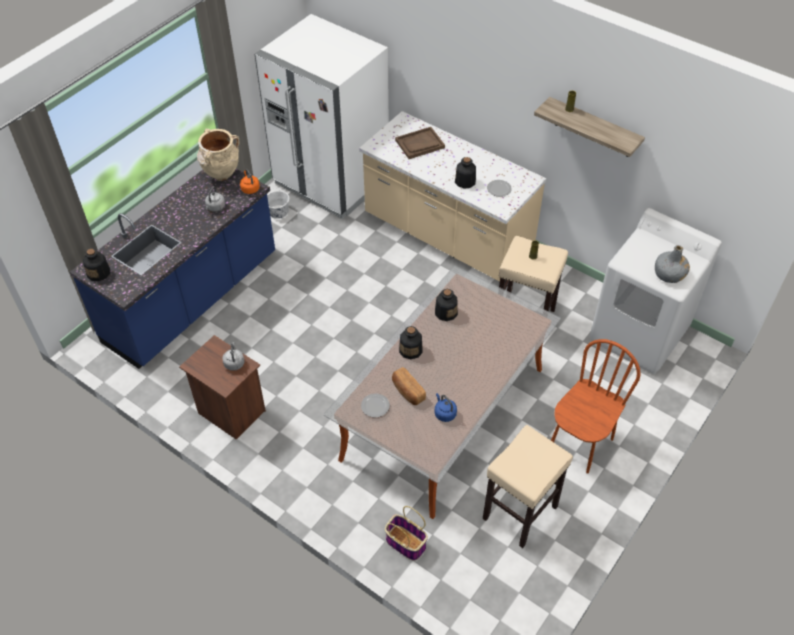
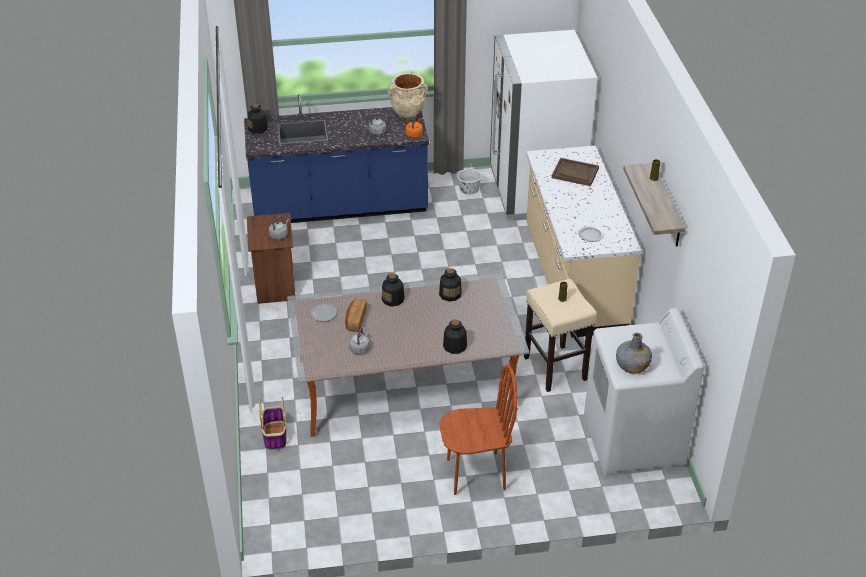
camera: 45 degrees right, 10 degrees down
blue kettle [435,393,457,422] -> grey kettle [349,328,370,354]
bottle [455,157,476,189] -> bottle moved to [443,320,467,354]
beige stool [483,425,573,548] -> none

